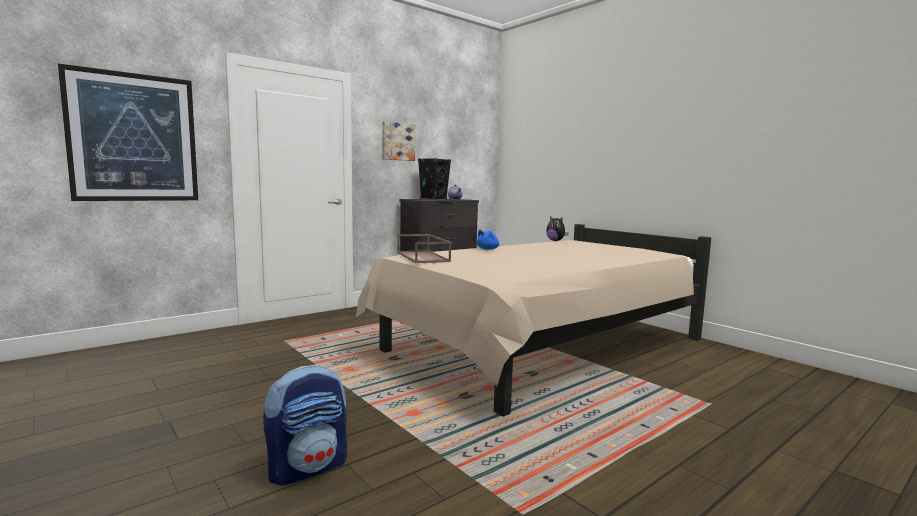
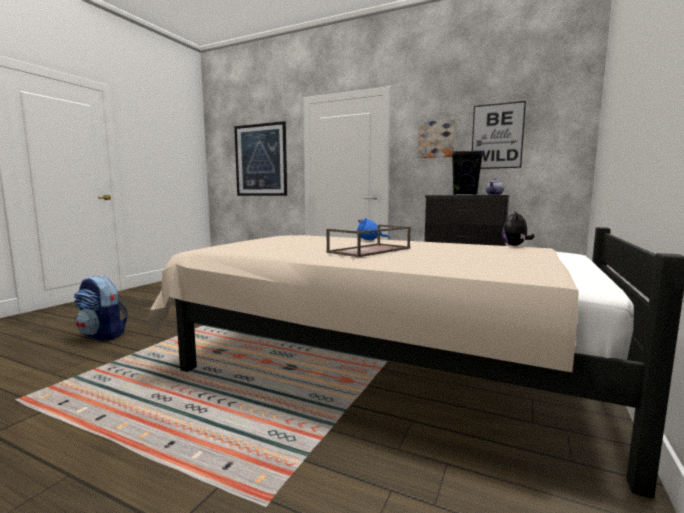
camera: 65 degrees right, 0 degrees up
brown tray [397,234,451,263] -> brown tray moved to [326,225,411,257]
none -> picture [472,101,526,169]

